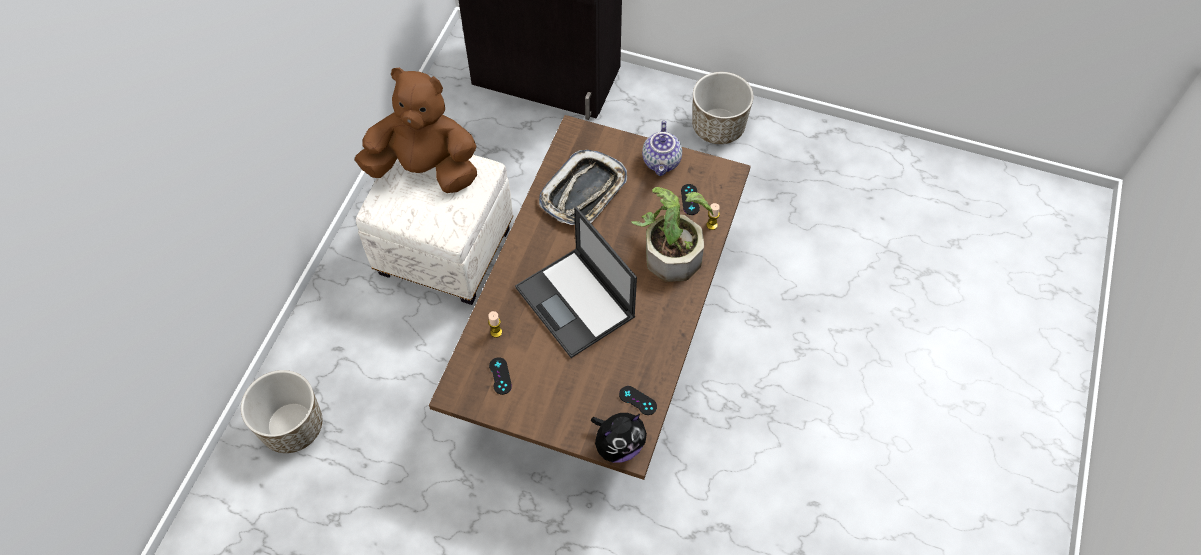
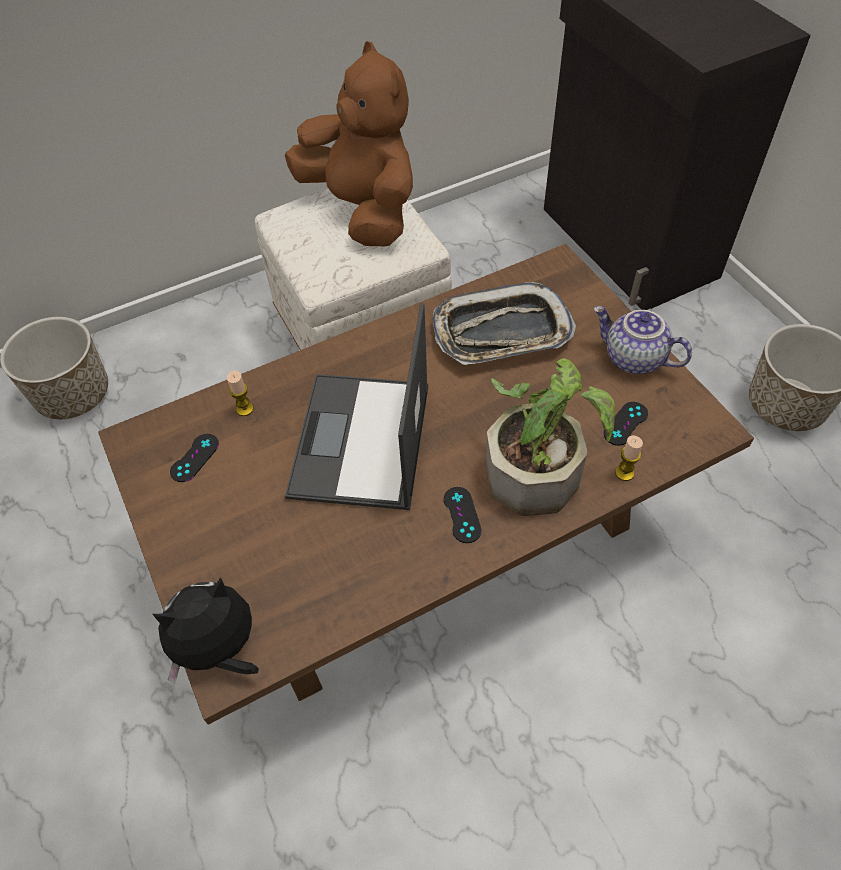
camera: 45 degrees right, 5 degrees down
plush toy [591,413,647,463] -> plush toy turned 135 degrees clockwise [153,577,259,684]
black game controller [619,386,657,415] -> black game controller moved to [444,487,482,543]
teapot [642,121,682,176] -> teapot turned 75 degrees clockwise [593,306,692,374]

